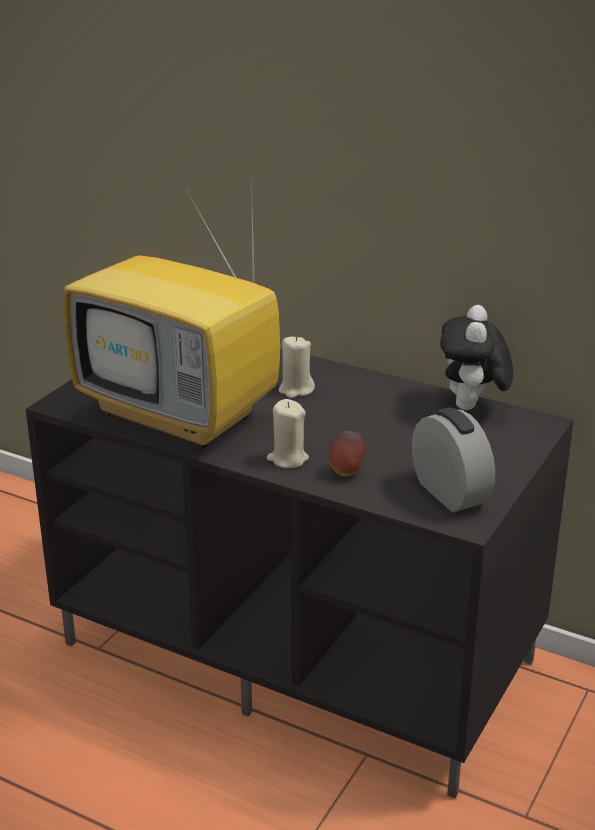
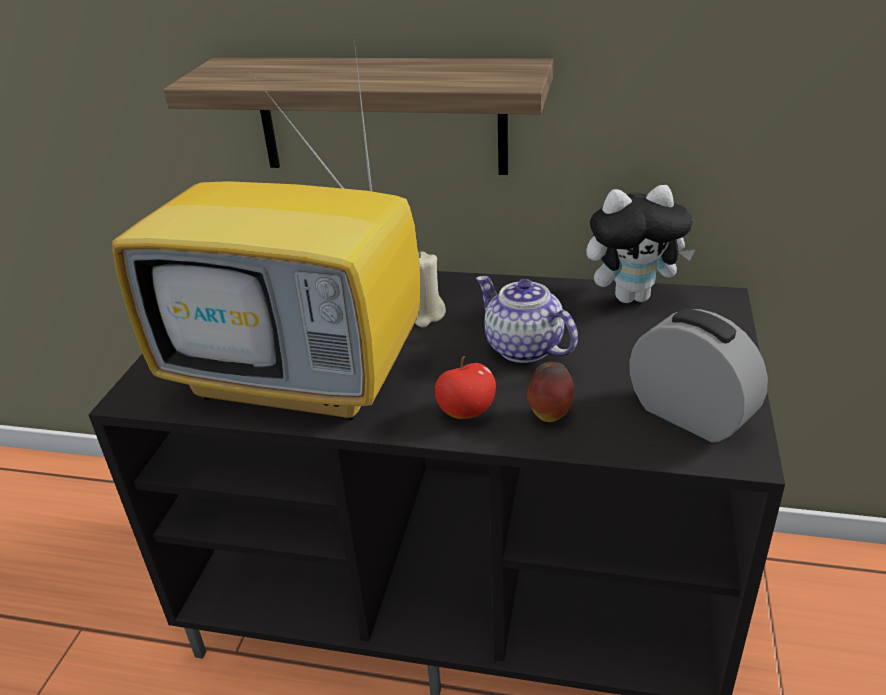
camera: 15 degrees left, 5 degrees up
beige candle [267,399,309,468] -> apple [435,356,496,419]
plush toy [440,305,513,410] -> plush toy turned 90 degrees counterclockwise [586,185,696,303]
none -> shelf [163,58,553,175]
none -> teapot [476,276,578,363]

